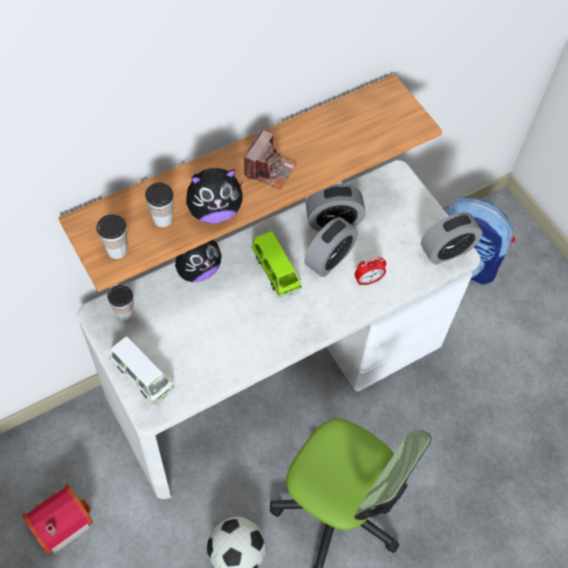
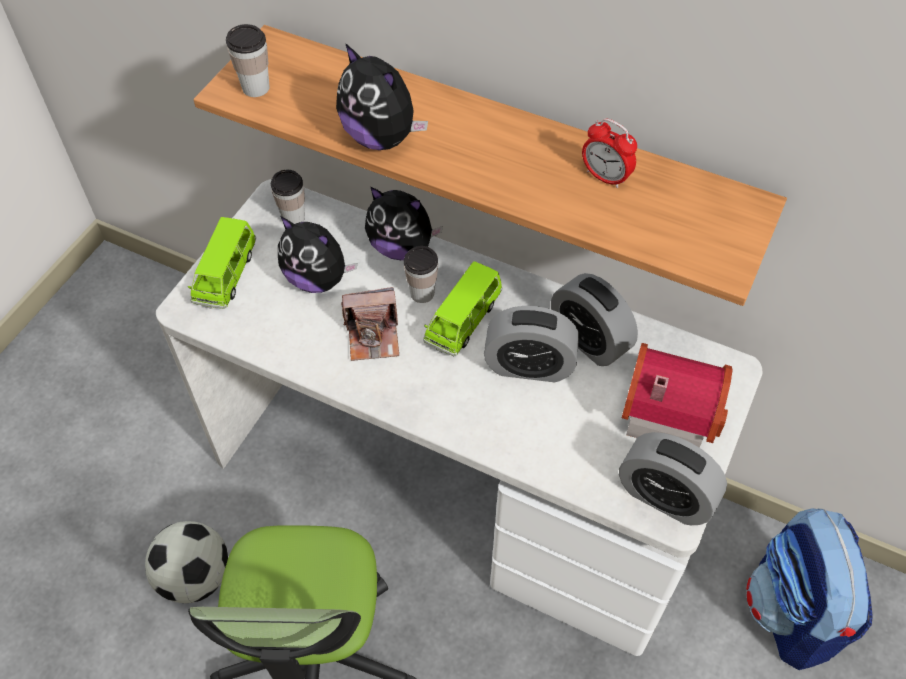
camera: 60 degrees right, 5 degrees down
toy house [22,483,93,555] -> toy house moved to [622,343,733,448]
white toy car [109,336,174,404] -> green toy car [188,217,256,309]
cup [145,182,174,227] -> cup moved to [404,246,438,303]
camera [244,130,297,189] -> camera moved to [341,287,399,361]
alarm clock [355,257,386,286] -> alarm clock moved to [582,118,637,188]
none -> plush toy [278,216,357,293]

